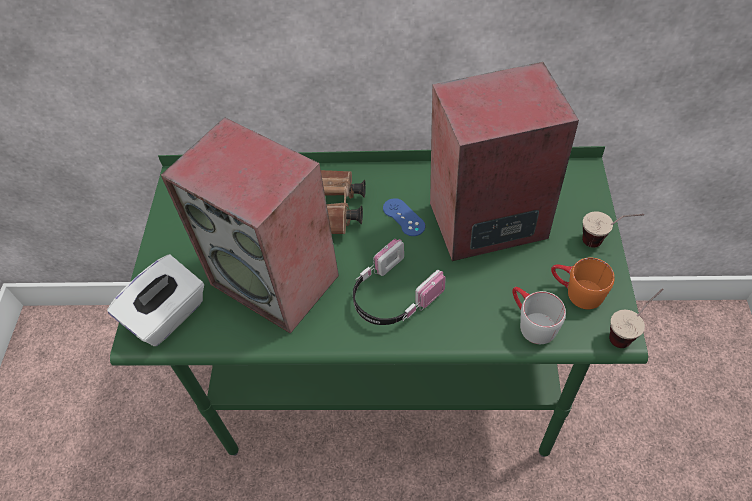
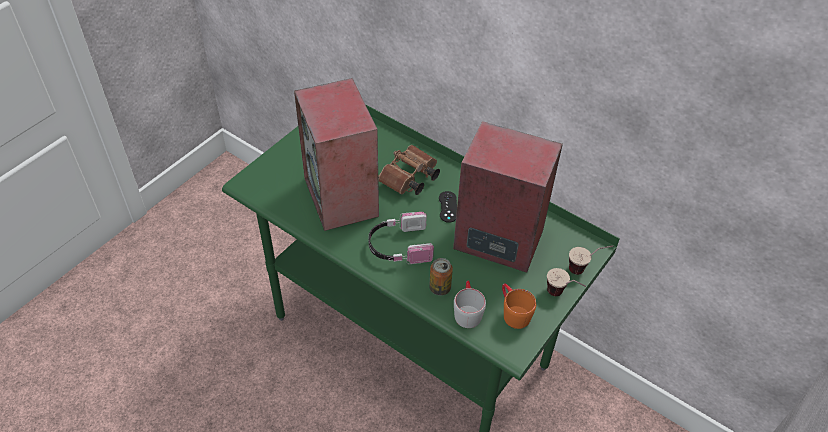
camera: 30 degrees right, 5 degrees down
white tissue box [107,254,204,346] -> none
blue game controller [383,198,425,236] -> black game controller [439,191,457,223]
cup [609,288,664,348] -> cup moved to [569,246,613,275]
none -> can [429,258,453,295]

